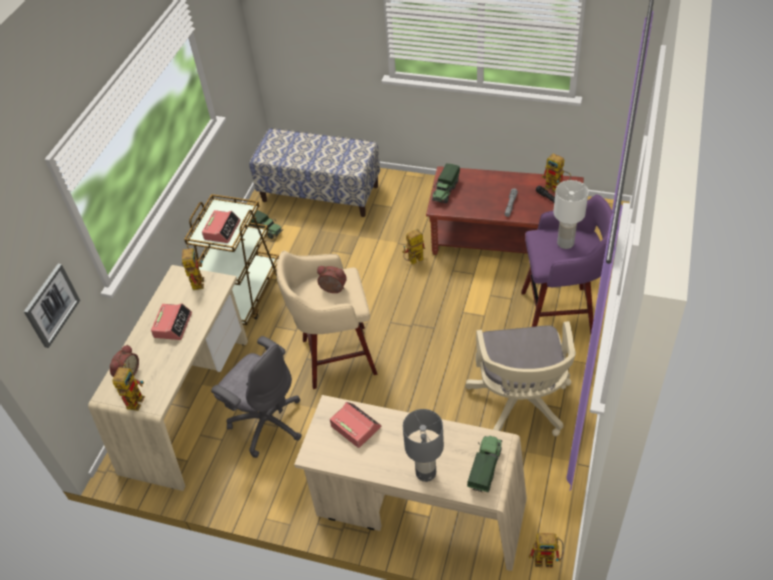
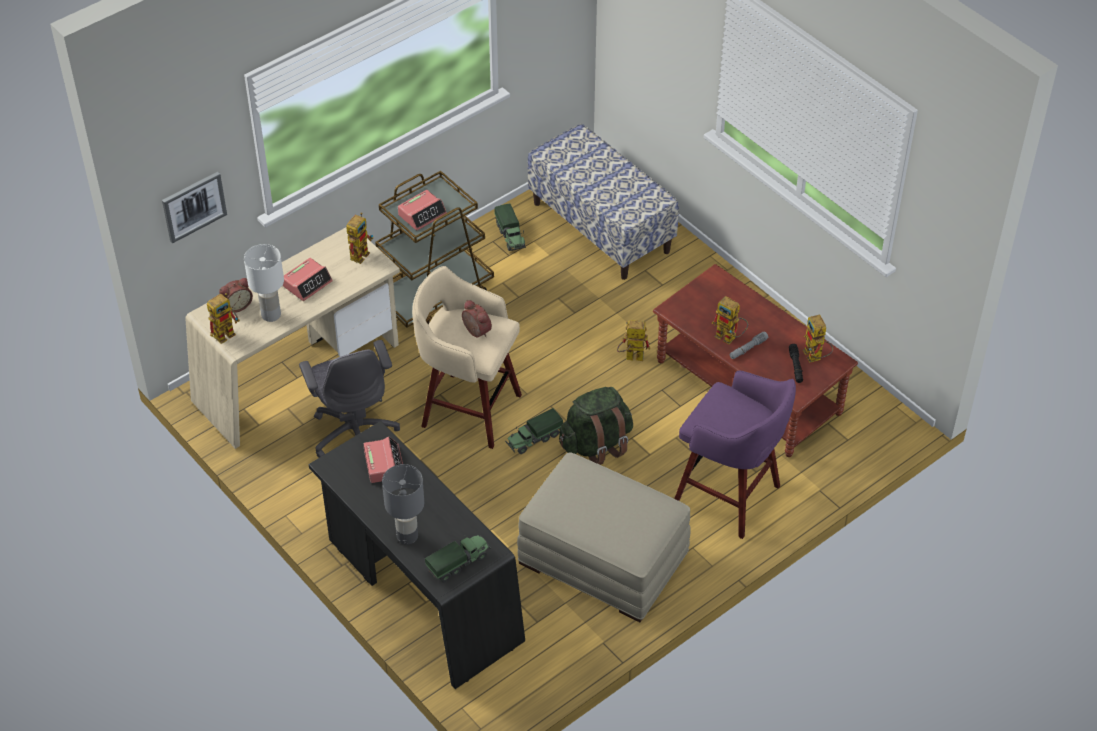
camera: 30 degrees right, 0 degrees up
beige desk [294,395,527,571] -> black desk [309,421,525,689]
toy truck [432,163,460,203] -> toy truck moved to [505,408,563,454]
beige office chair [465,321,576,436] -> beige ottoman [517,452,691,622]
toy robot [529,533,564,567] -> toy robot moved to [711,296,748,345]
white table lamp [553,180,589,249] -> white table lamp moved to [244,244,284,322]
none -> green backpack [559,387,633,465]

